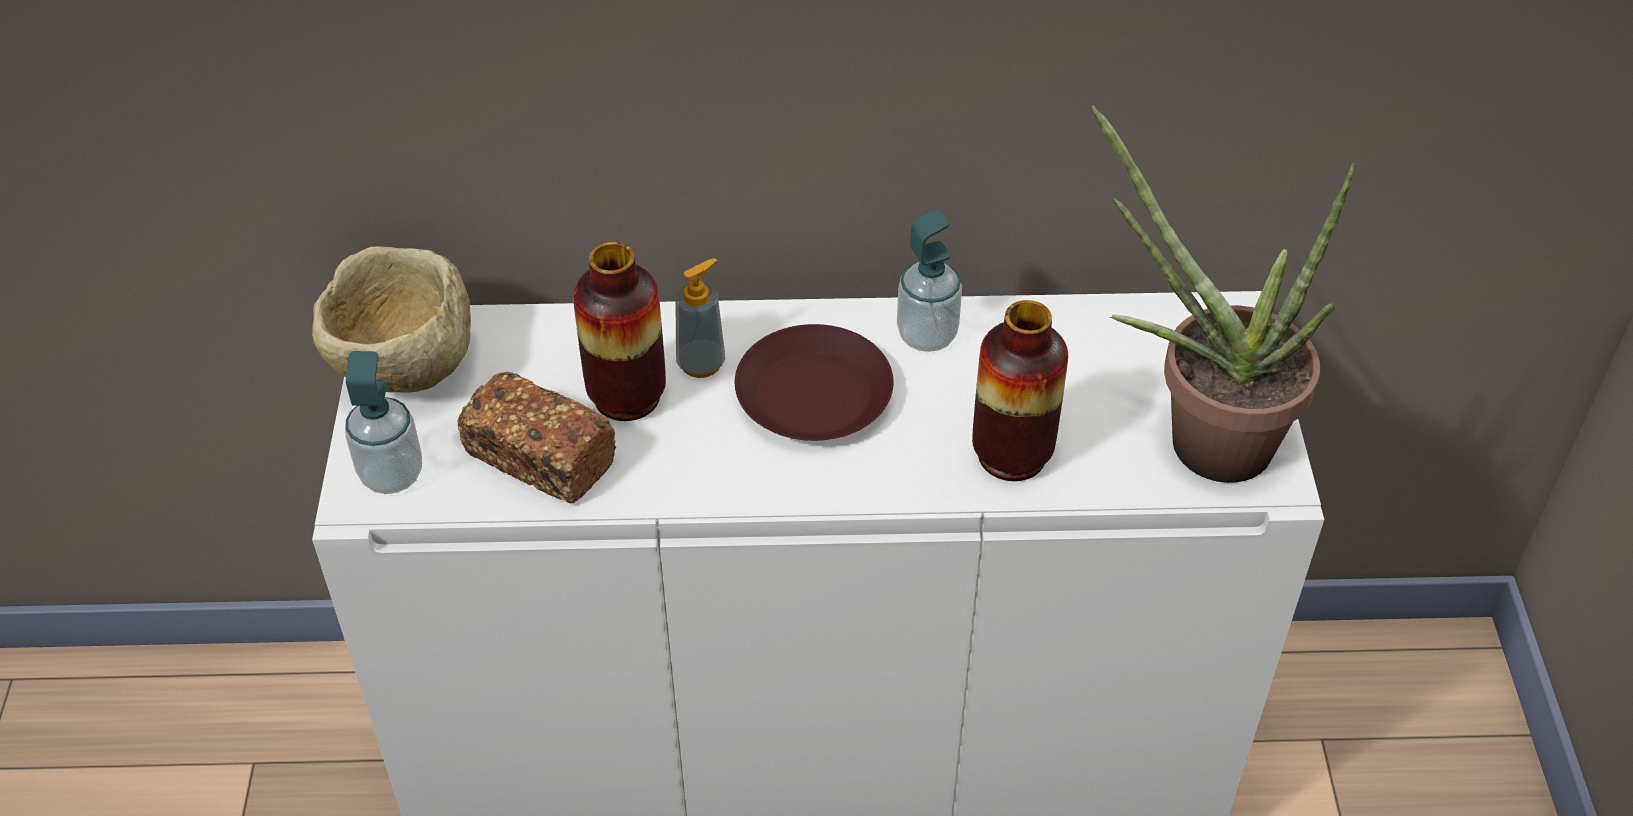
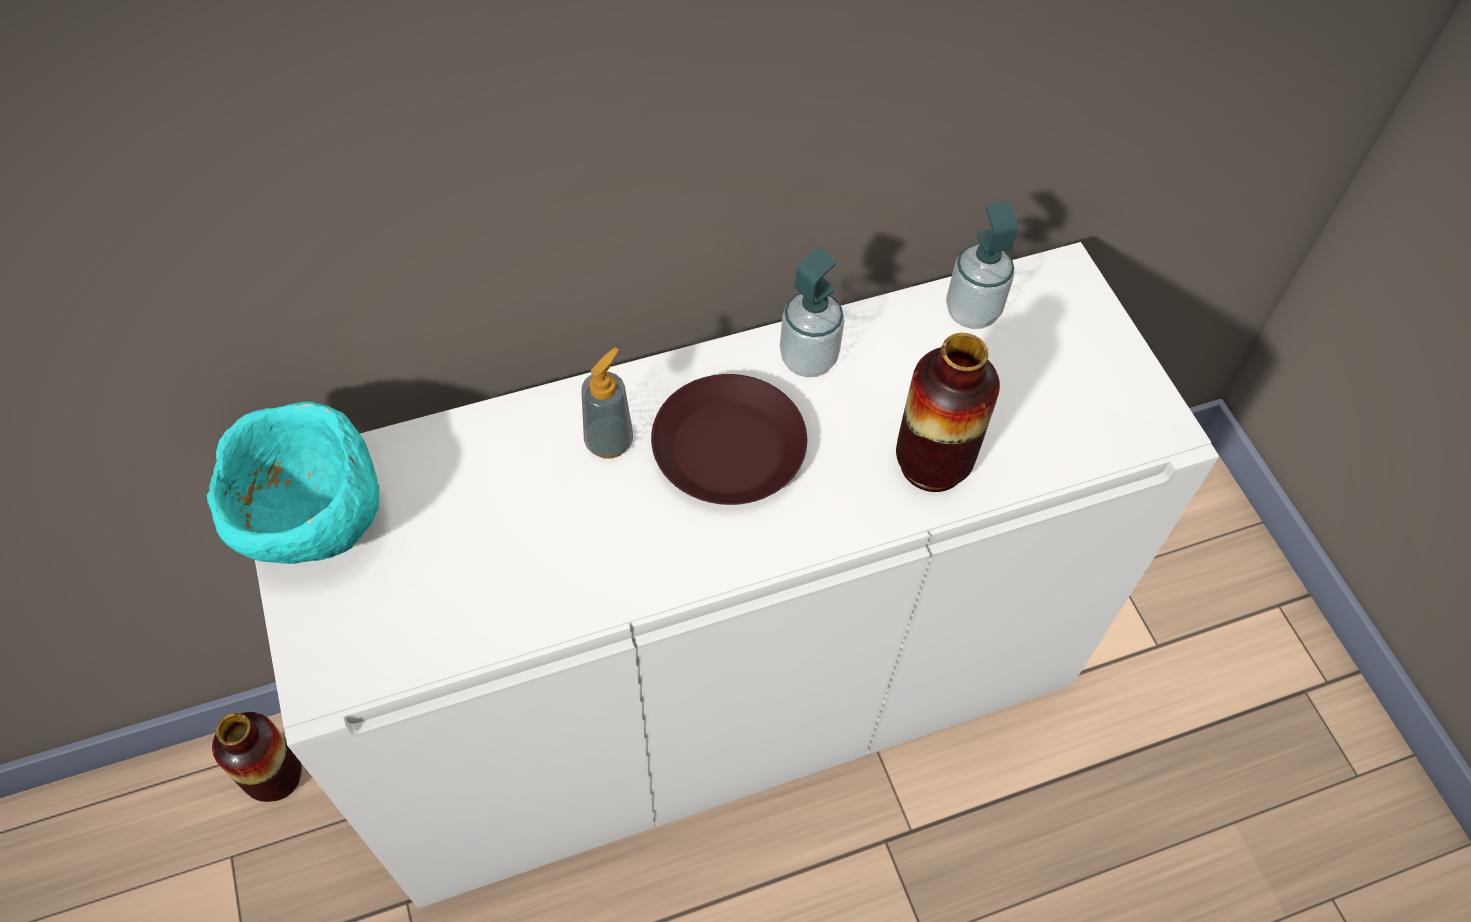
camera: 20 degrees left, 10 degrees up
beige bowl [312,246,471,393] -> turquoise bowl [207,401,379,564]
soap dispenser [345,351,422,494] -> soap dispenser moved to [946,201,1018,329]
bread [458,371,616,504] -> none
vase [573,242,666,421] -> vase moved to [212,712,302,802]
potted plant [1092,106,1355,483] -> none

